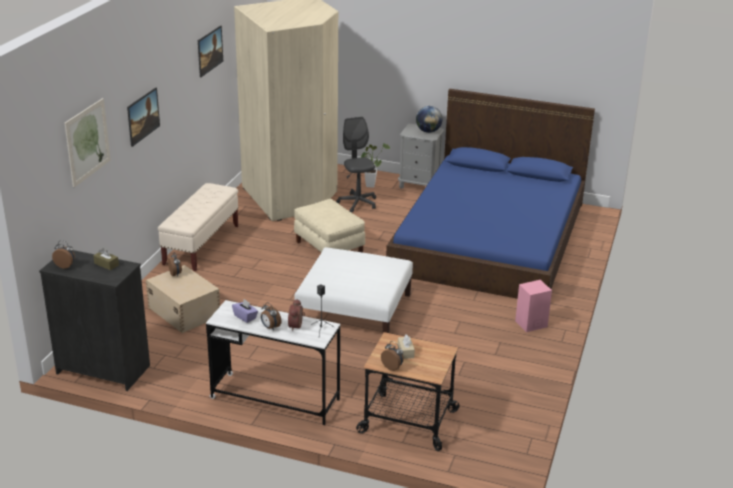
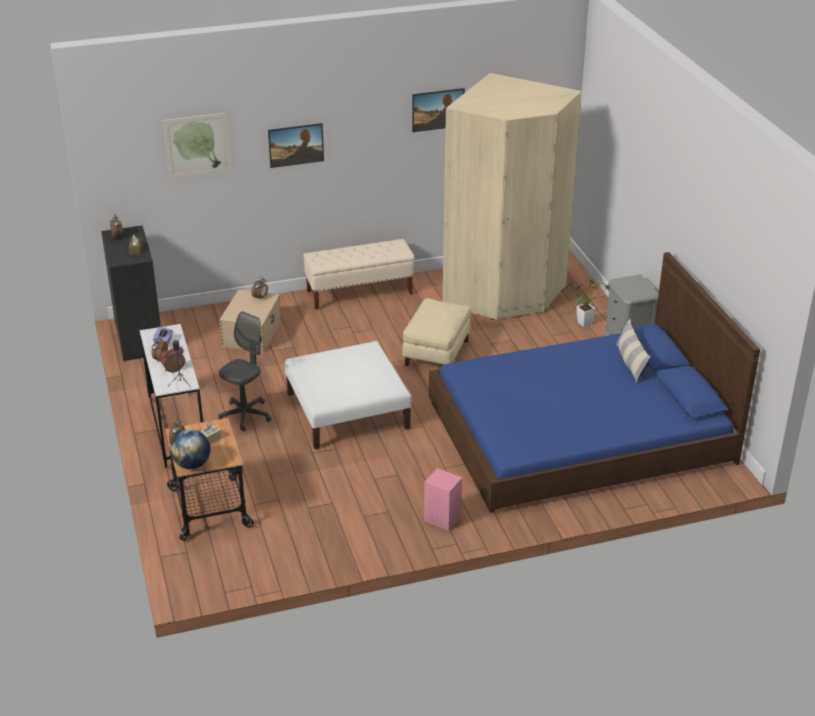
camera: 55 degrees right, 5 degrees up
grey office chair [336,117,376,213] -> grey office chair moved to [218,311,271,432]
globe [416,106,443,133] -> globe moved to [171,430,211,469]
none -> pillow [616,319,651,383]

